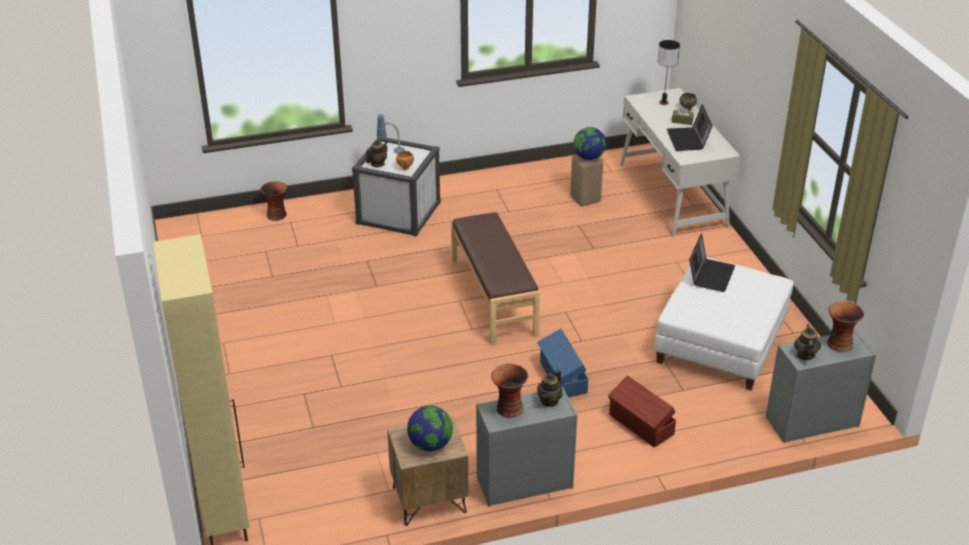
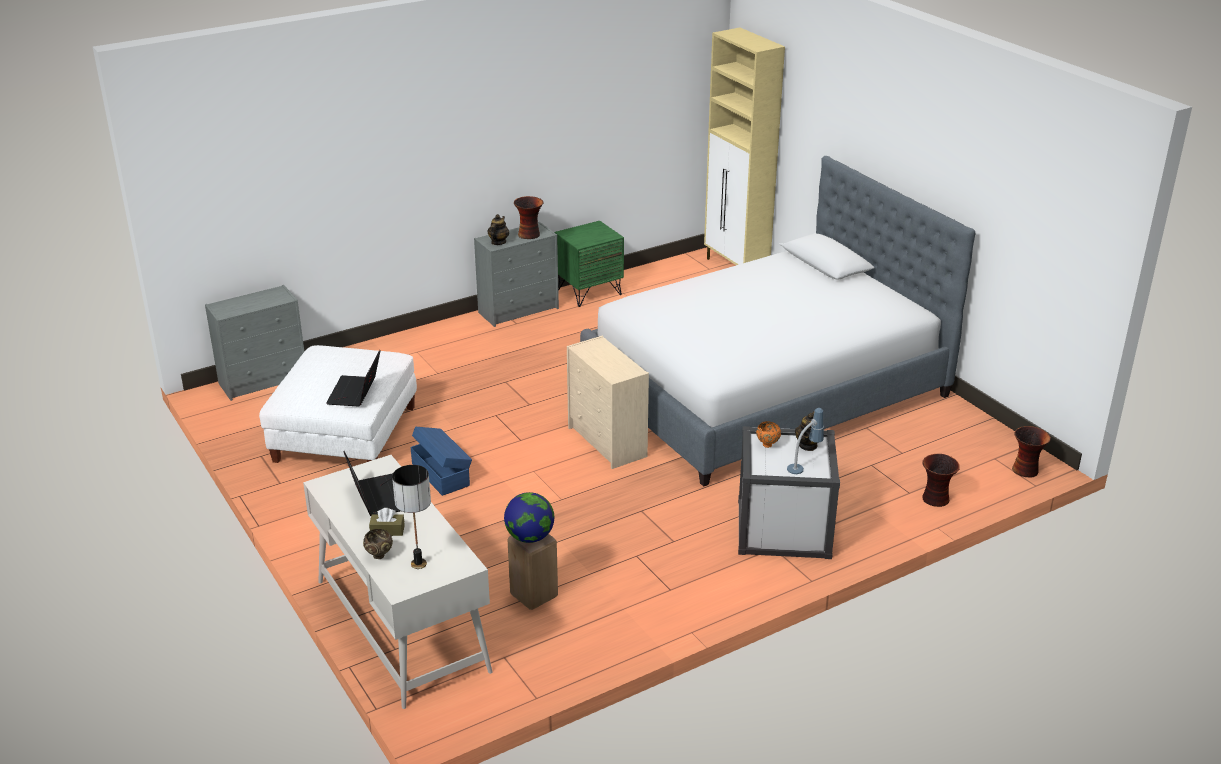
camera: 165 degrees right, 5 degrees down
brown nightstand [387,416,469,526] -> green nightstand [554,221,624,307]
globe [407,406,453,451] -> none
brown bench [451,212,540,345] -> beige dresser [567,336,649,469]
blue storage box [537,329,588,398] -> blue storage box moved to [411,427,472,496]
brown storage box [608,375,676,447] -> none
teapot [794,324,821,360] -> none
vase [827,301,864,352] -> vase moved to [1012,426,1051,477]
none -> bed [580,156,975,487]

